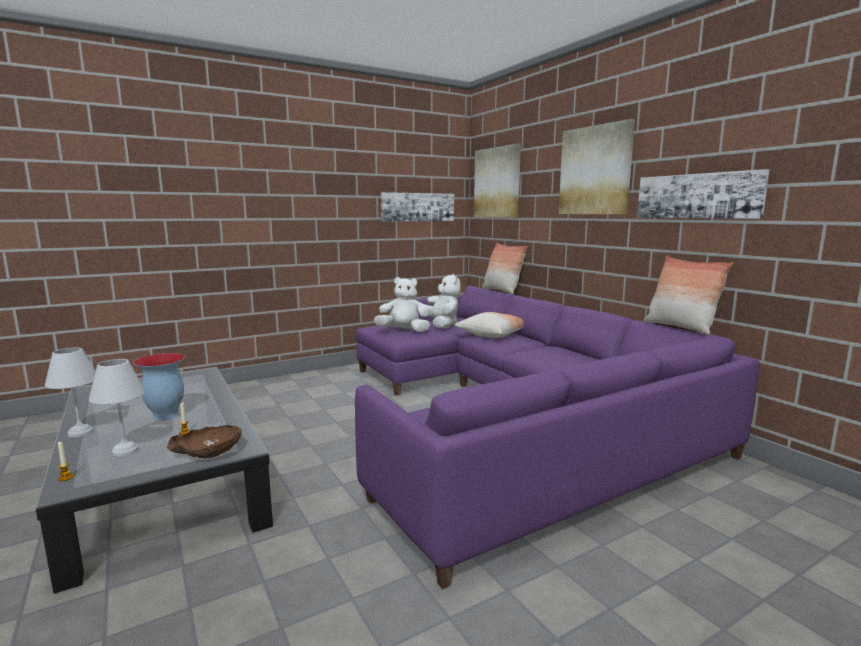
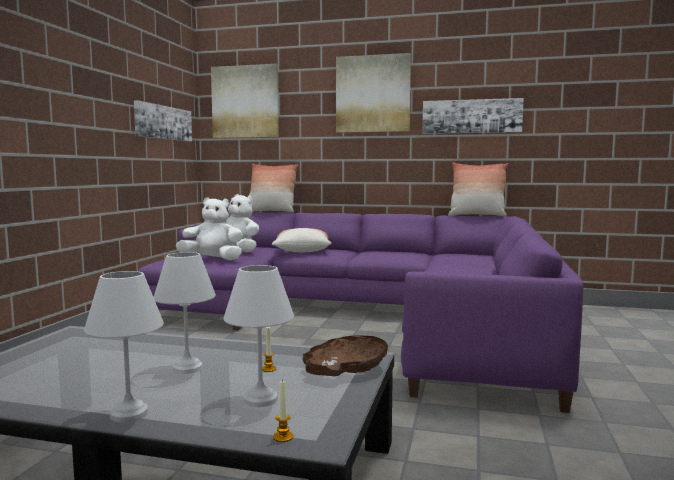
camera: 45 degrees left, 5 degrees down
vase [133,353,185,421] -> white table lamp [154,252,216,374]
white plush toy [374,277,430,332] -> white plush toy turned 45 degrees clockwise [176,197,243,261]

